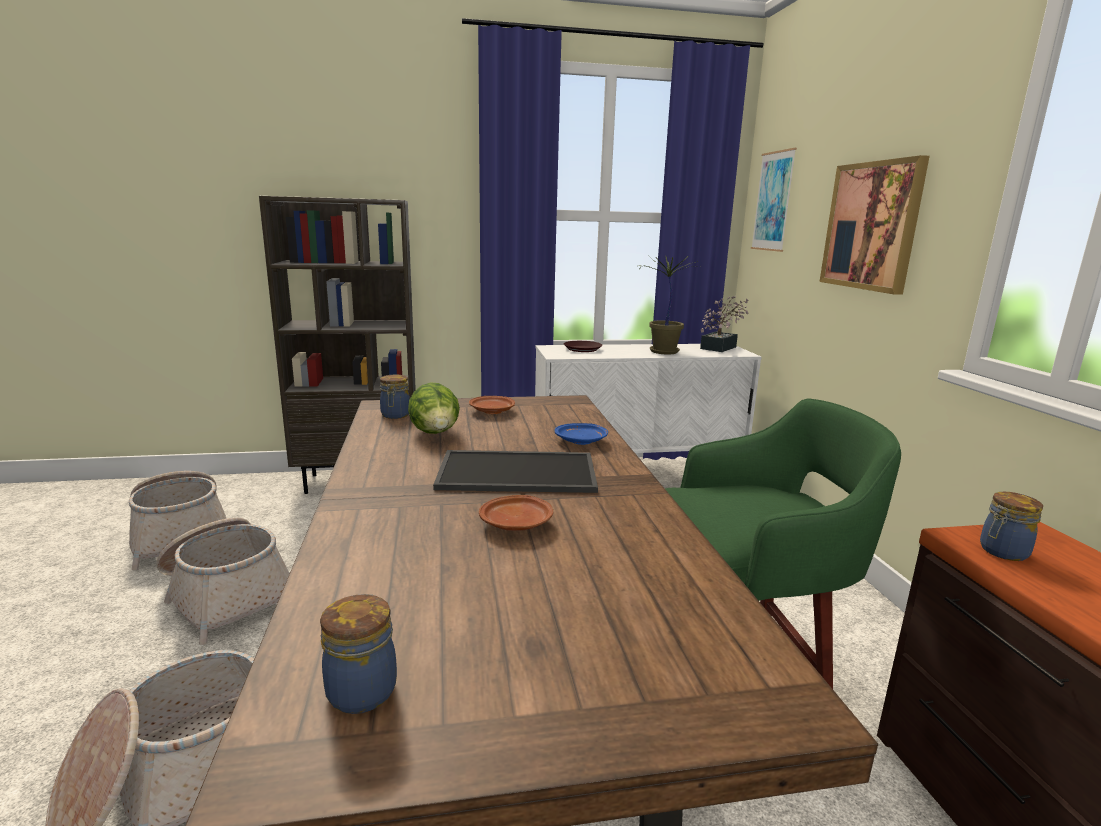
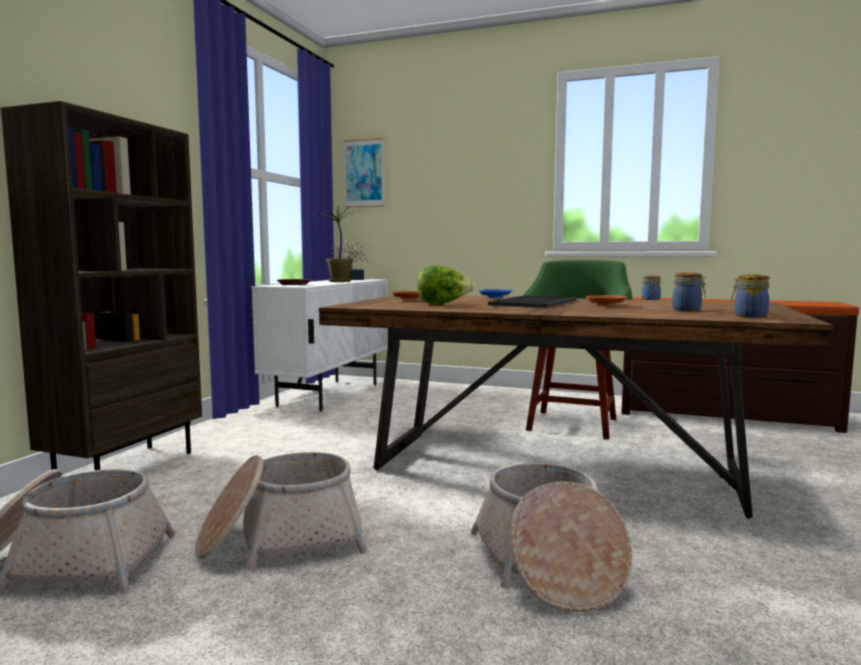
camera: 60 degrees left, 10 degrees down
jar [380,375,410,419] -> jar moved to [672,272,706,311]
picture [820,155,930,295] -> none

